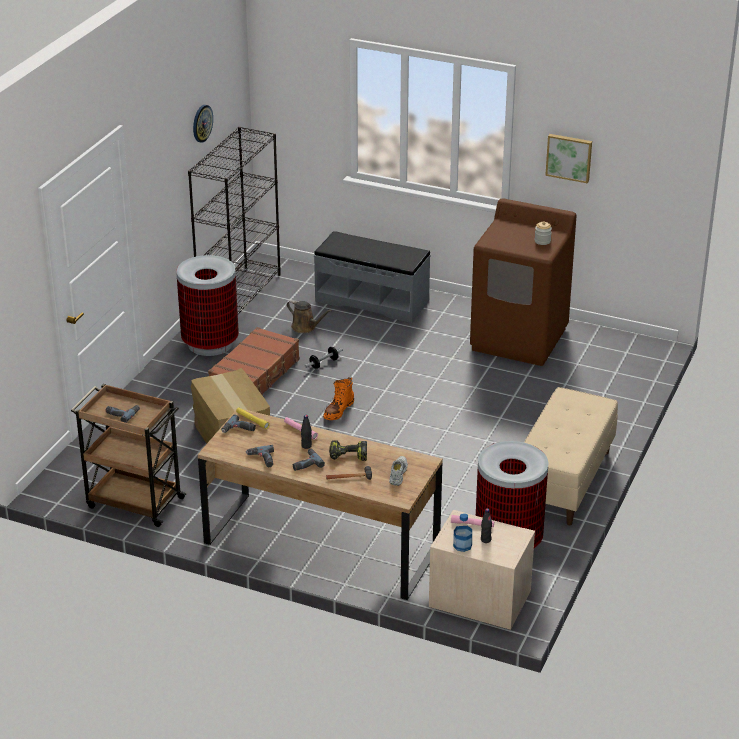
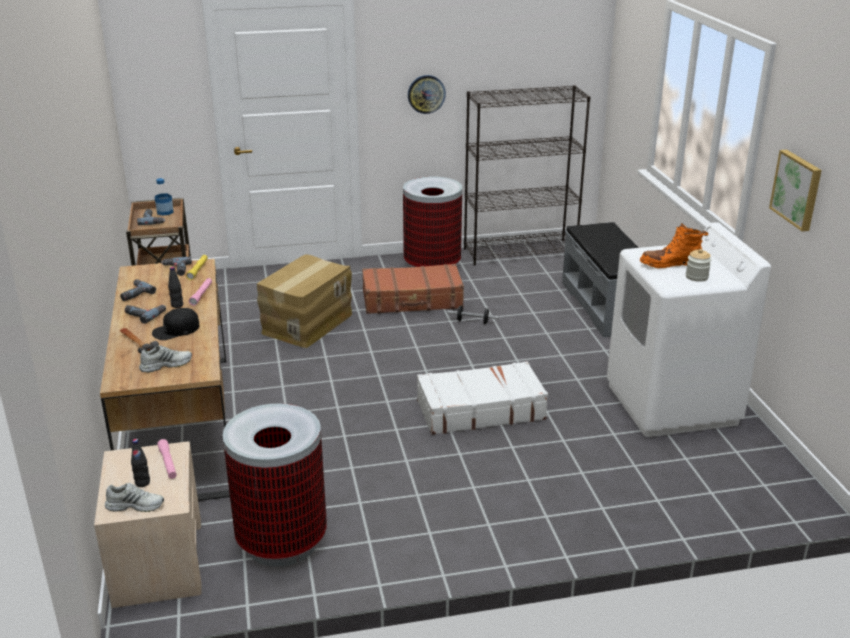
camera: 55 degrees right, 5 degrees down
wall clock [193,105,213,143] -> wall clock moved to [408,75,446,114]
brown watering can [287,300,332,333] -> none
orange boot [323,377,354,420] -> orange boot moved to [640,223,708,268]
power drill [329,440,367,461] -> black cap [152,308,199,340]
bottle [453,513,472,552] -> bottle moved to [155,178,174,216]
brown washing machine [470,198,577,366] -> white washing machine [607,222,771,437]
beige bench [524,387,618,525] -> none
none -> white shoe [105,483,164,512]
none -> white suitcase [417,361,548,435]

